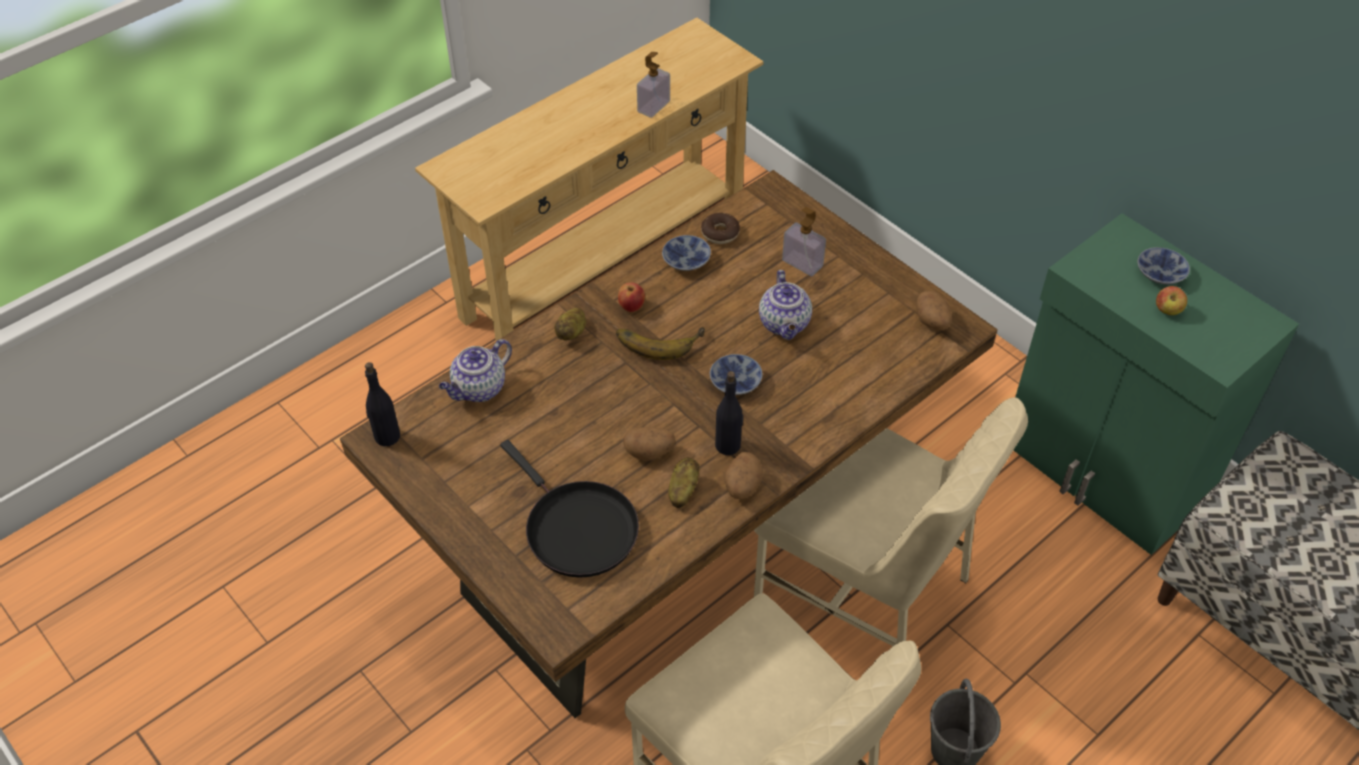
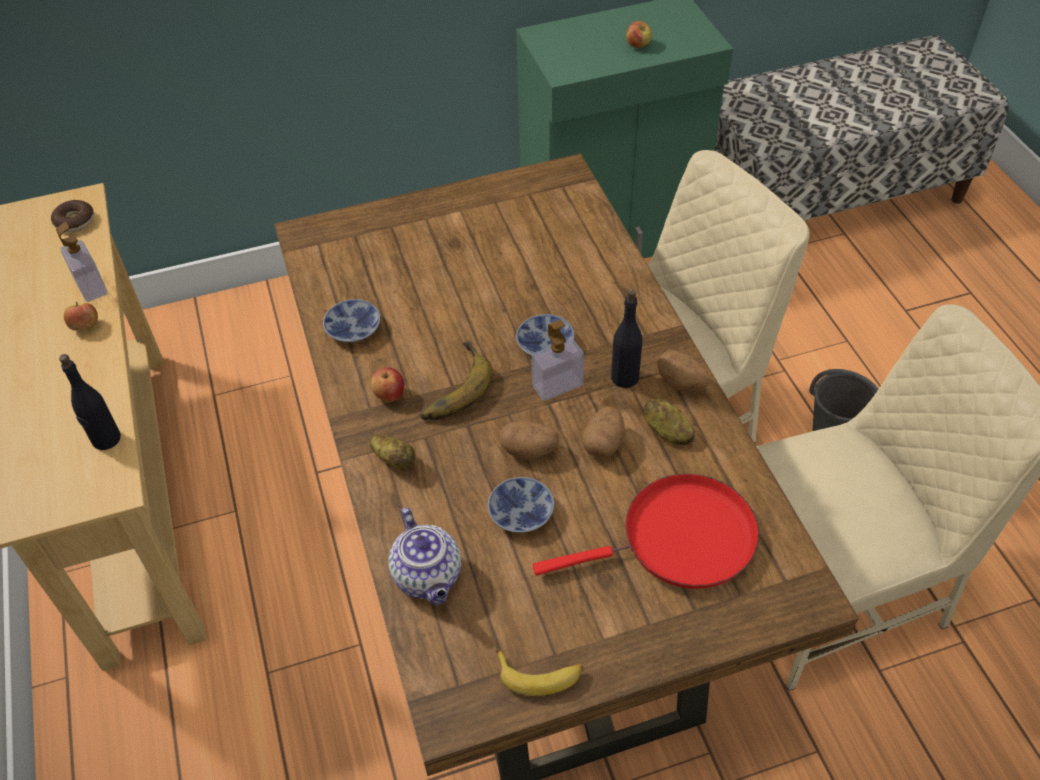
camera: 65 degrees left, 0 degrees up
black bottle [365,362,400,446] -> black bottle moved to [59,354,121,450]
black frying pan [501,440,639,578] -> red frying pan [533,474,759,589]
donut [701,213,740,244] -> donut moved to [51,200,94,232]
teapot [759,270,812,340] -> none
soap dispenser [782,207,826,276] -> soap dispenser moved to [532,320,584,401]
potato [917,291,952,331] -> potato moved to [499,421,559,460]
bowl [1138,247,1190,285] -> bowl moved to [488,477,554,533]
none -> apple [64,302,98,330]
none -> banana [496,650,584,696]

